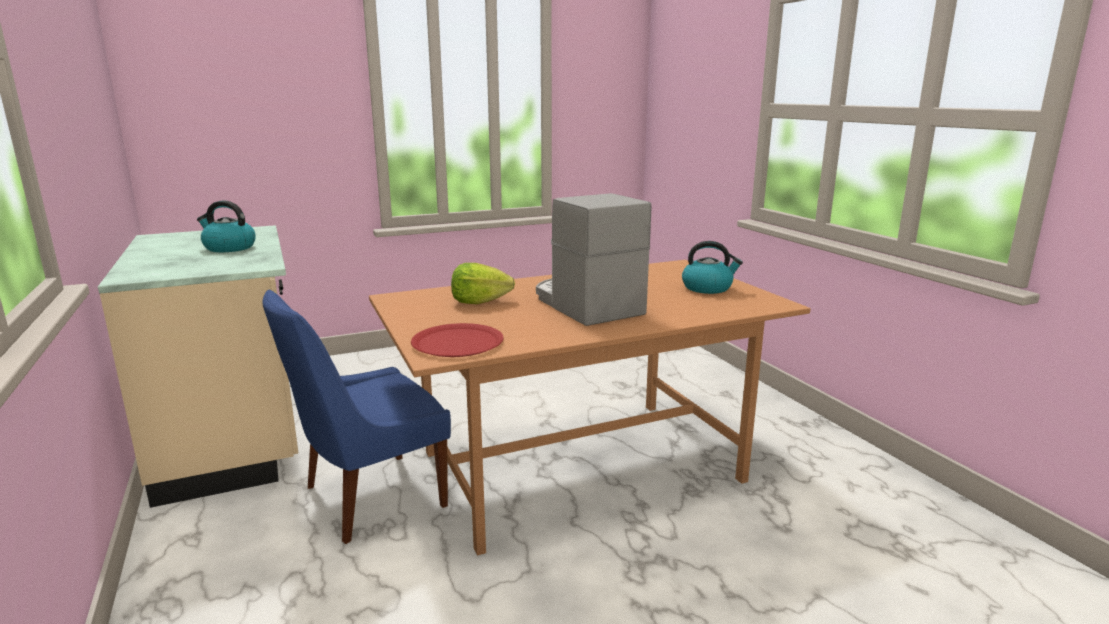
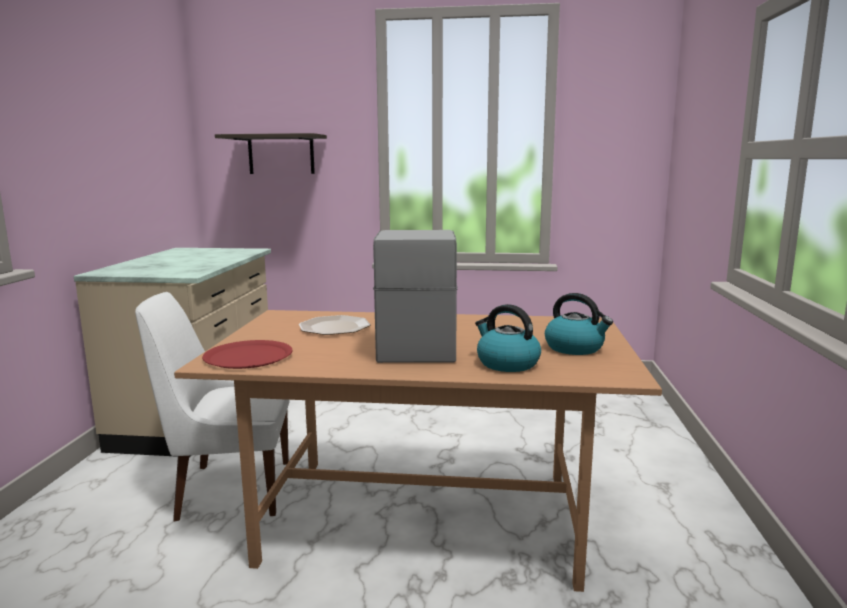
camera: 30 degrees right, 5 degrees down
kettle [197,200,256,252] -> kettle moved to [475,304,541,372]
blue chair [262,289,451,544] -> white chair [135,292,290,521]
lettuce [451,263,515,304] -> plate [299,315,371,335]
none -> shelf [215,133,327,174]

